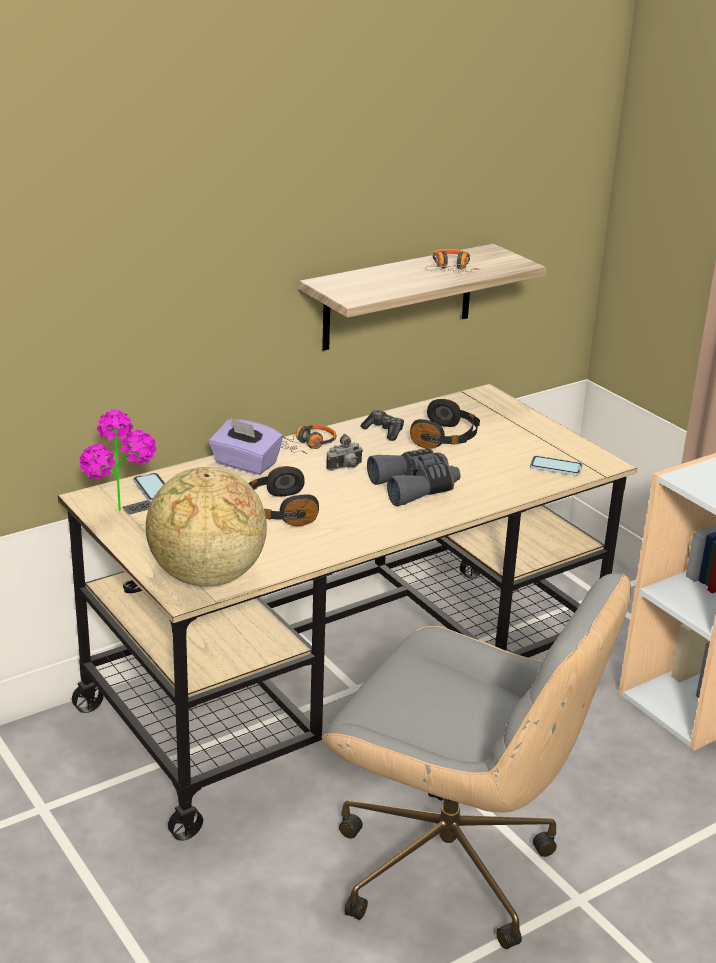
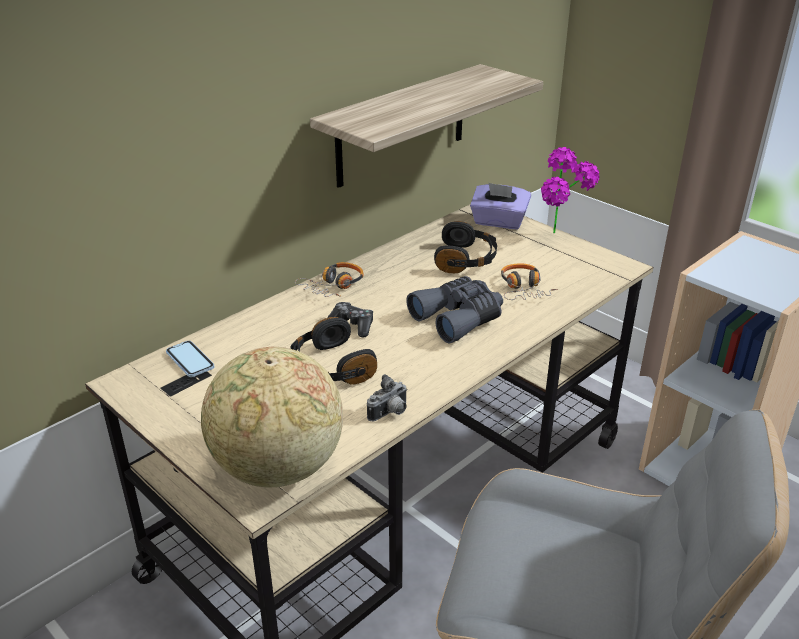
camera: 10 degrees left, 5 degrees up
potted plant [80,410,156,511] -> potted plant moved to [541,147,600,233]
purple tissue box [209,418,283,475] -> purple tissue box moved to [470,183,531,229]
camera [326,434,363,471] -> camera moved to [367,374,407,421]
game controller [361,410,404,441] -> game controller moved to [327,302,373,337]
headphones [425,249,477,272] -> headphones moved to [501,264,558,300]
phone [530,456,582,476] -> none

